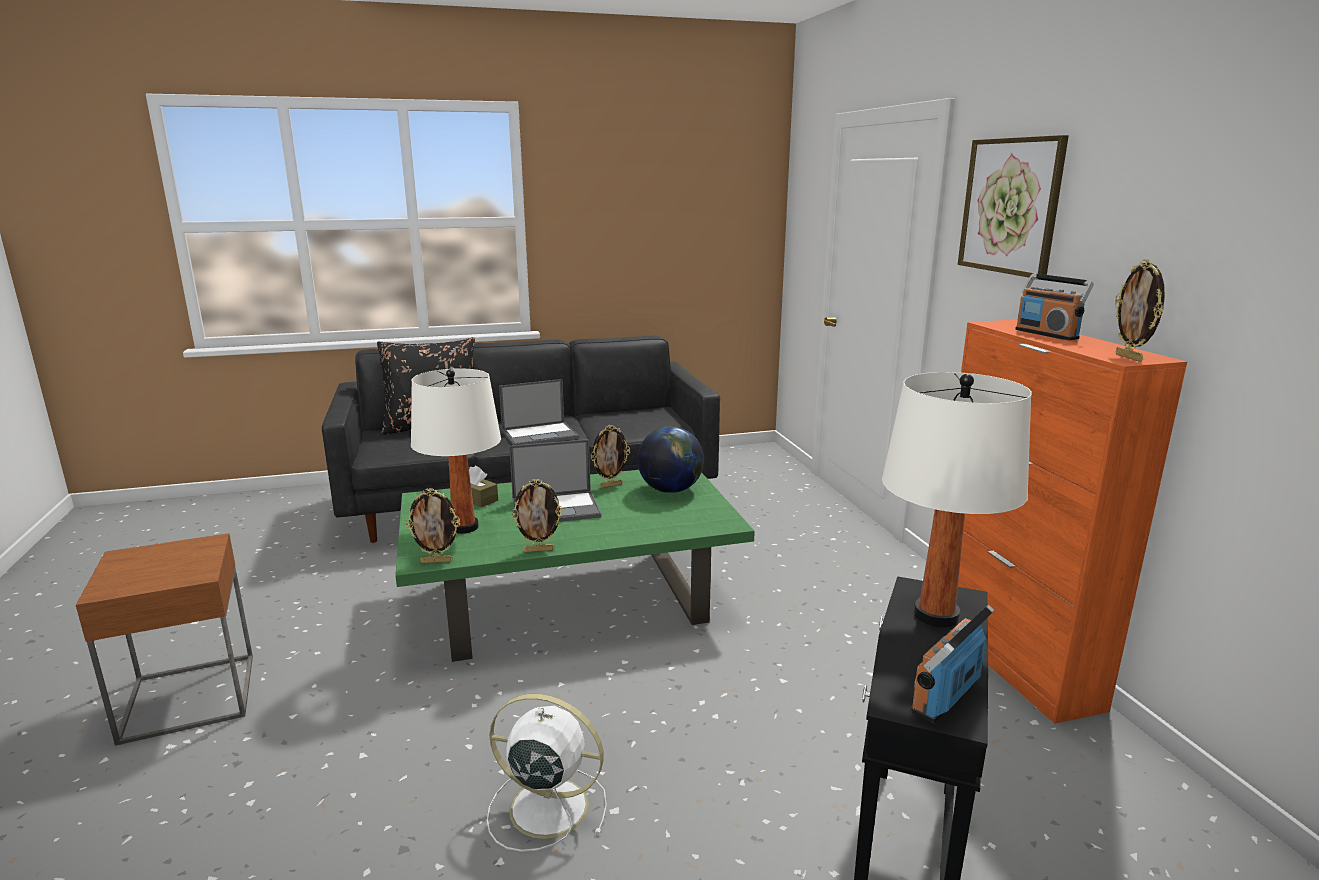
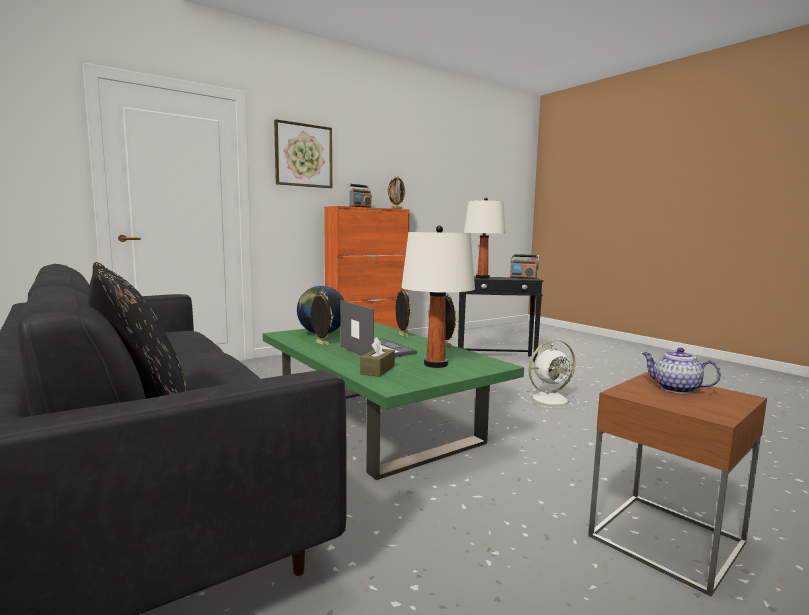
camera: 110 degrees left, 10 degrees down
picture frame [405,488,460,563] -> picture frame moved to [396,289,412,338]
white fan [487,694,607,852] -> white fan turned 105 degrees counterclockwise [521,340,579,408]
laptop [499,379,579,445] -> none
none -> teapot [642,348,721,394]

